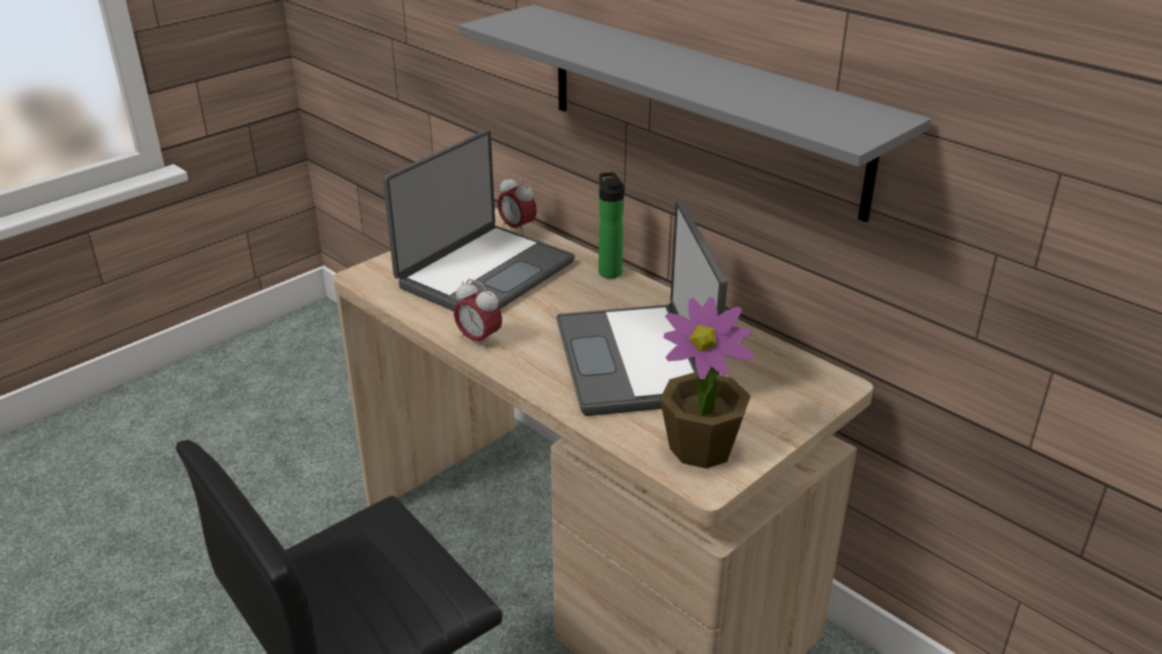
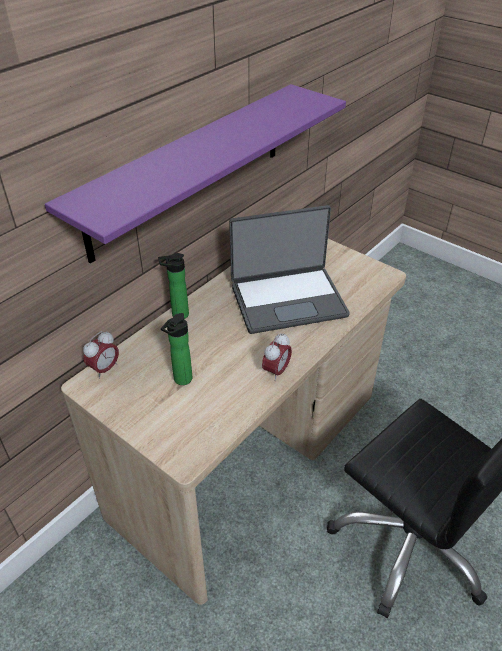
camera: 95 degrees left, 10 degrees up
laptop [383,130,575,311] -> bottle [161,313,192,385]
grey shelf [459,5,931,222] -> purple shelf [45,84,346,263]
potted plant [660,297,754,469] -> none

